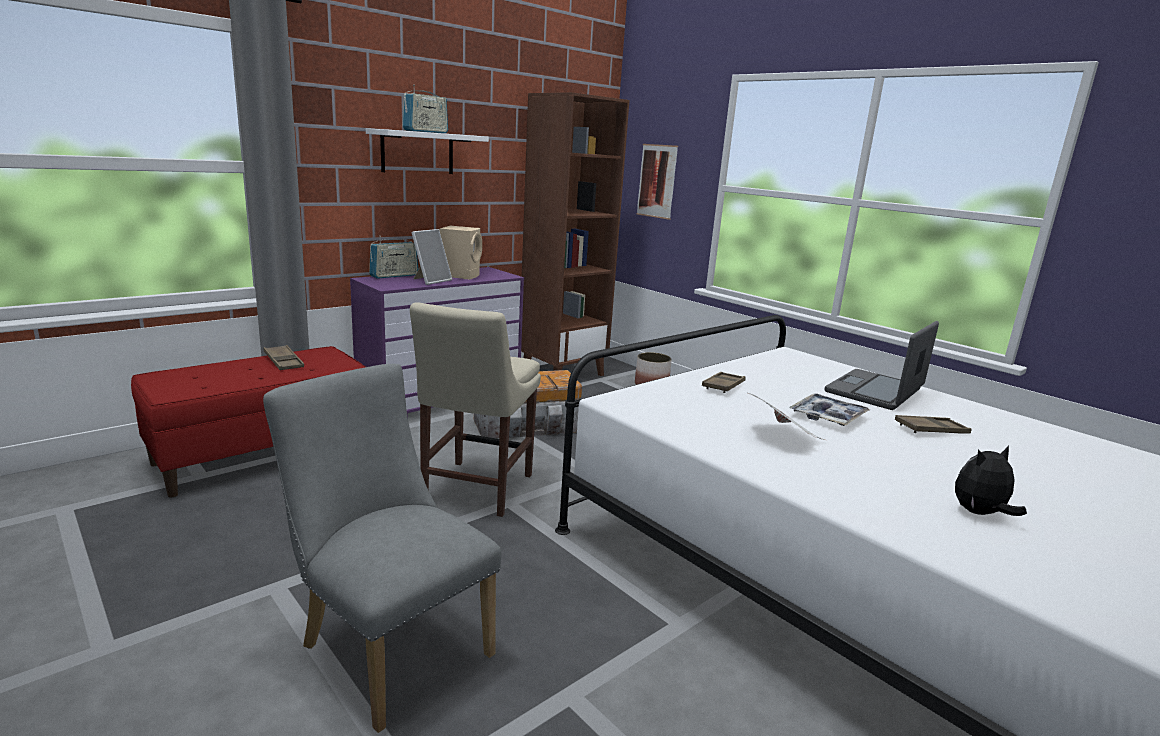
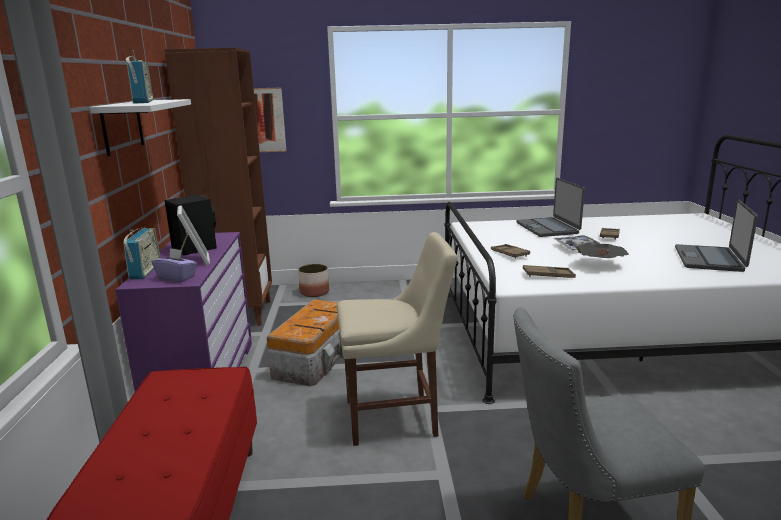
camera: 50 degrees left, 0 degrees up
brown tray [264,345,304,370] -> brown tray moved to [523,265,576,278]
beige chair [410,302,541,517] -> beige chair turned 60 degrees counterclockwise [337,232,457,446]
beige speaker [440,226,482,279] -> black speaker [165,195,217,255]
plush toy [955,445,1027,516] -> laptop [675,199,758,272]
none -> purple tissue box [152,248,197,282]

